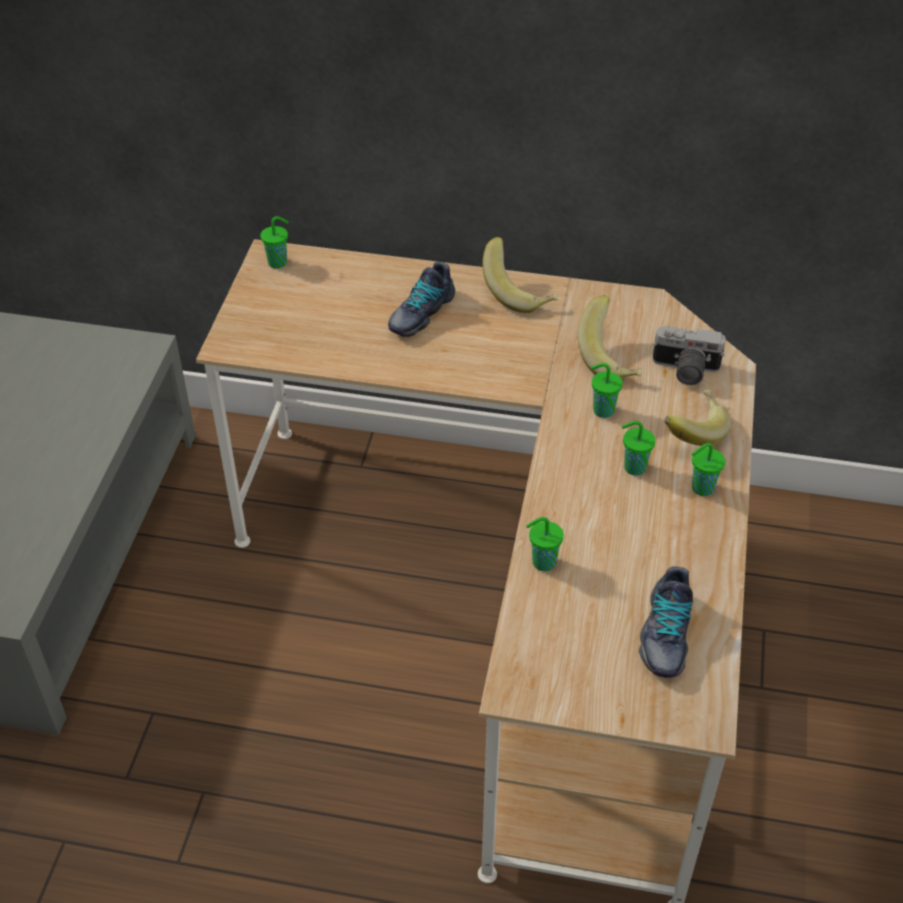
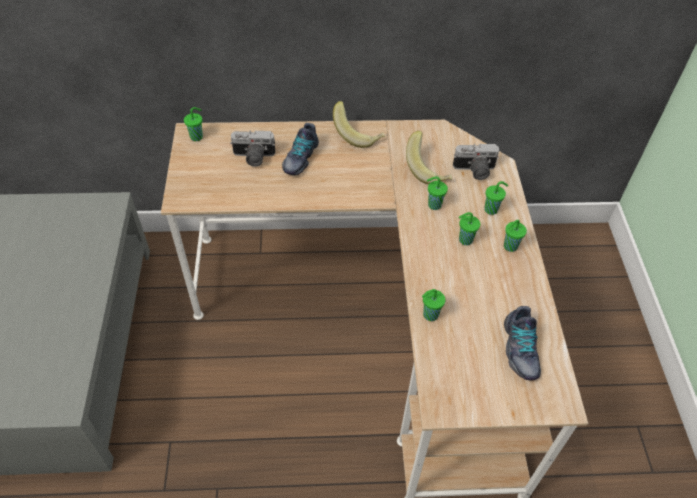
camera: 15 degrees left, 5 degrees up
banana [664,390,731,446] -> green cup [484,181,508,215]
none -> camera [230,130,275,167]

